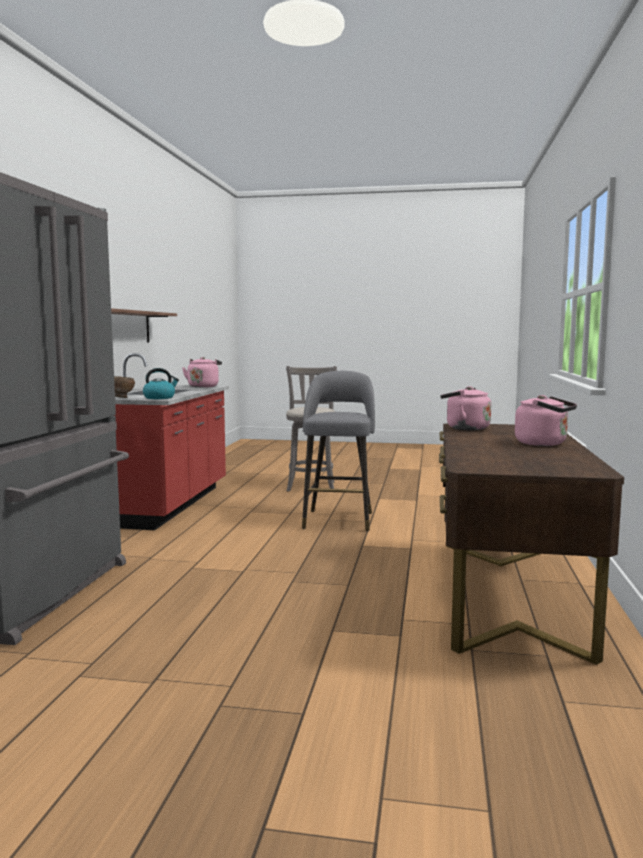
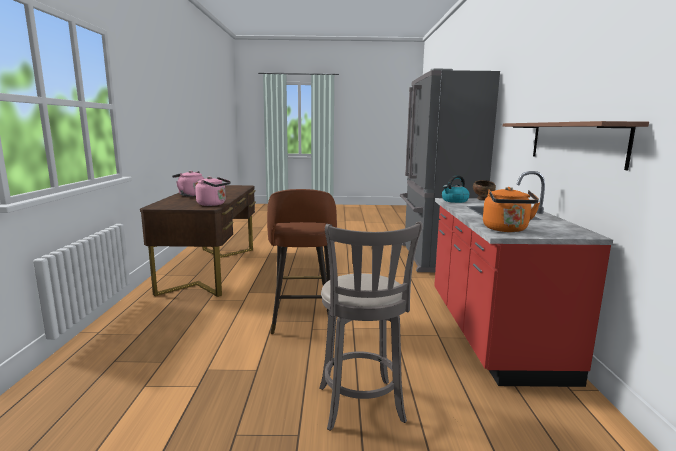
camera: 170 degrees right, 5 degrees up
pink kettle [182,357,222,388] -> orange kettle [483,187,540,232]
grey stool [302,371,375,531] -> brown stool [267,189,337,334]

